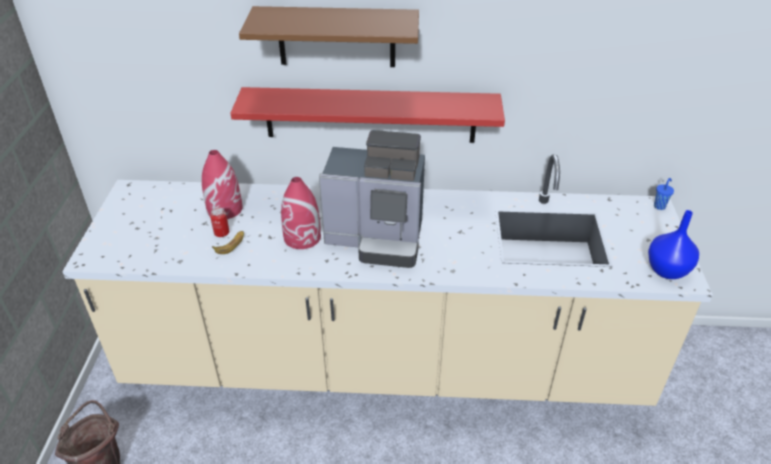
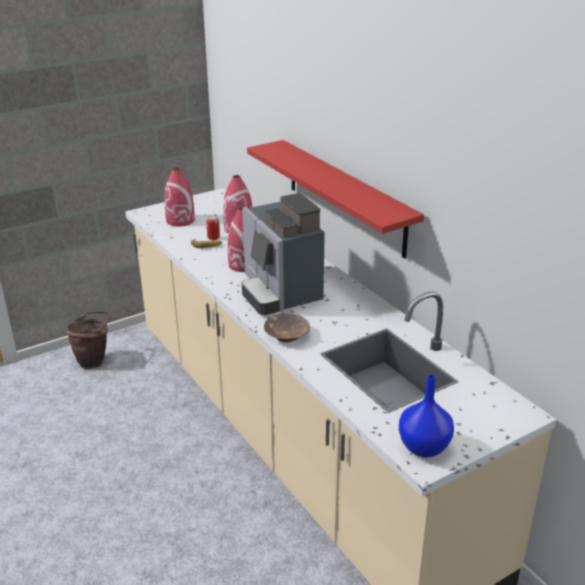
camera: 55 degrees right, 10 degrees down
brown shelf [239,6,419,67] -> none
blue cup [654,178,674,210] -> none
none -> red vase [164,168,195,227]
none -> brown bowl [264,313,310,342]

